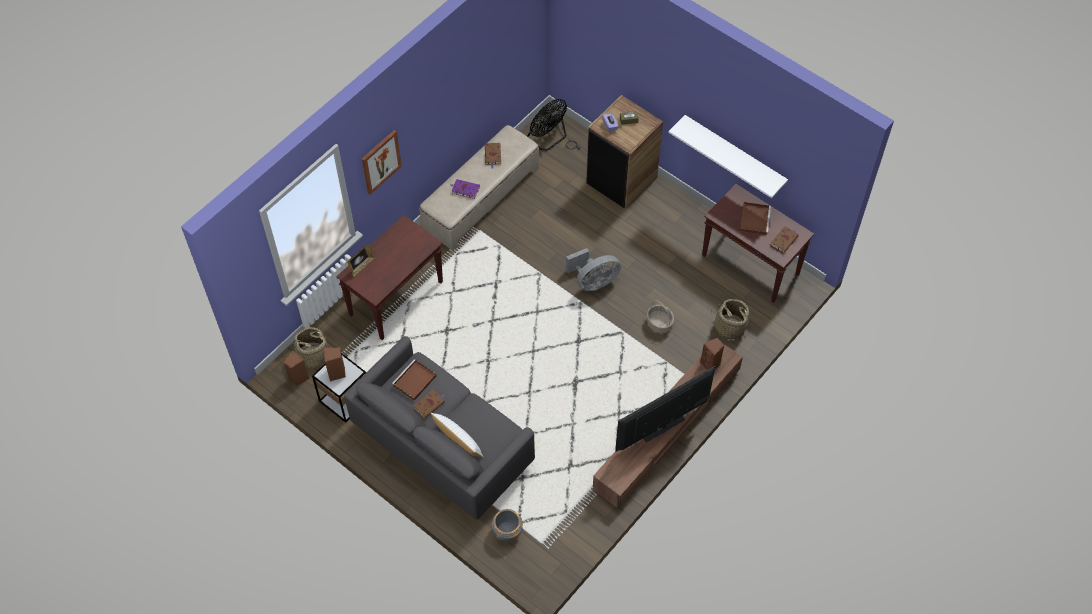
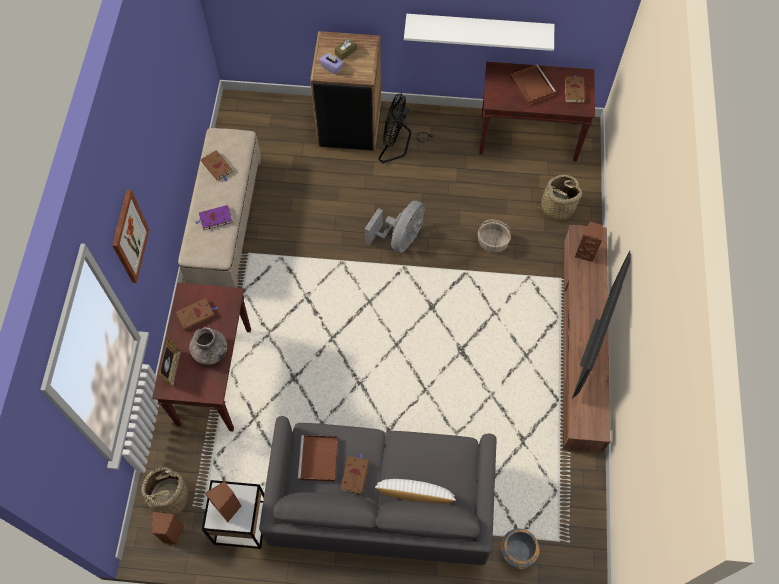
camera: 35 degrees left, 5 degrees up
black fan [527,99,580,151] -> black fan moved to [379,93,435,164]
none -> brown book [176,298,218,331]
none -> grey vase [189,327,227,365]

